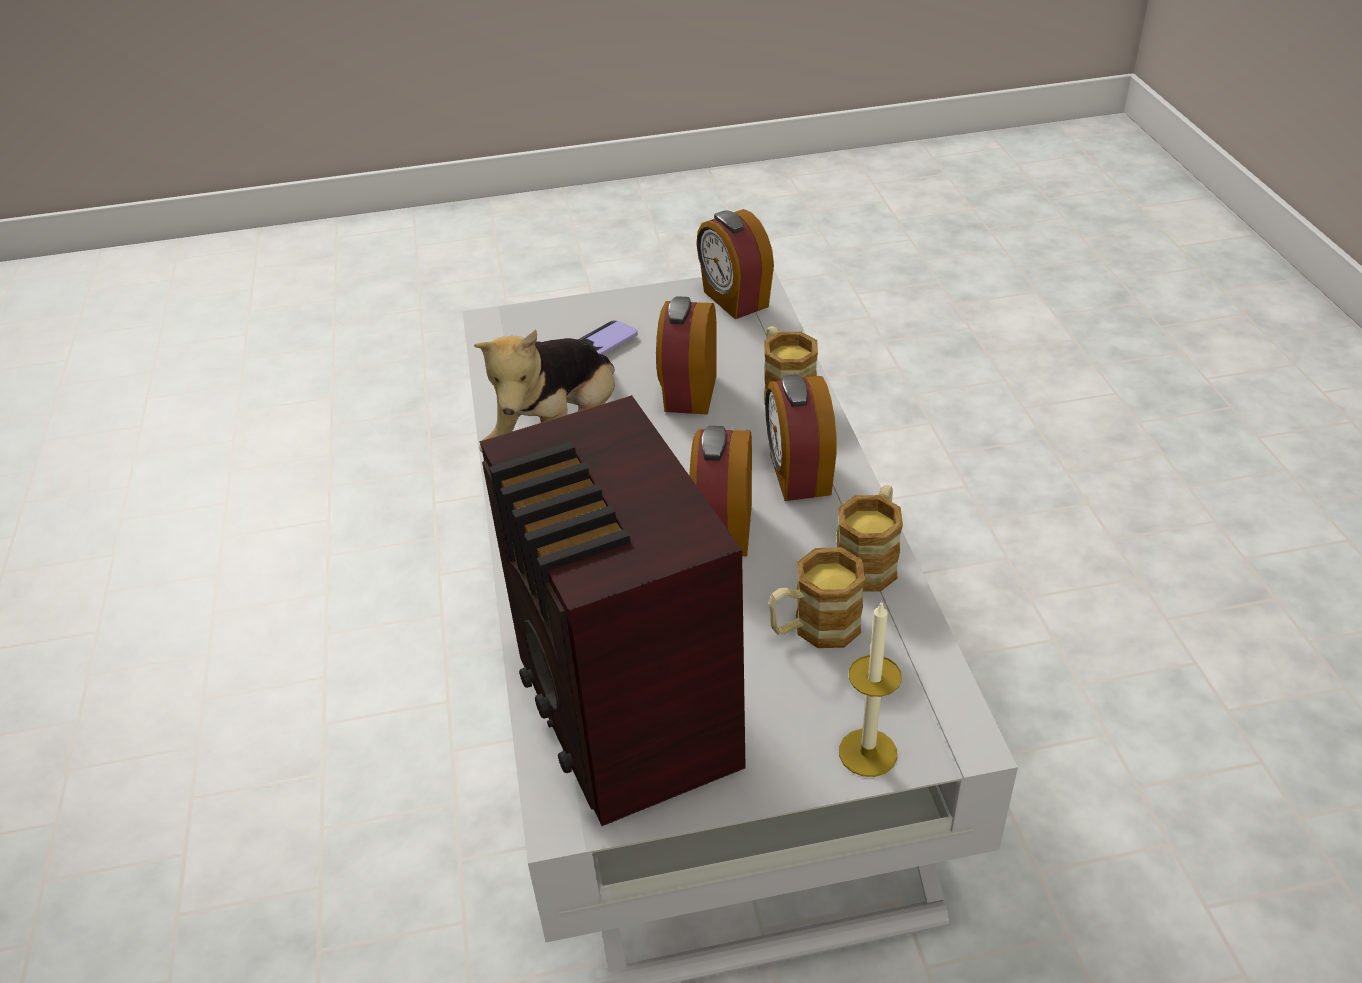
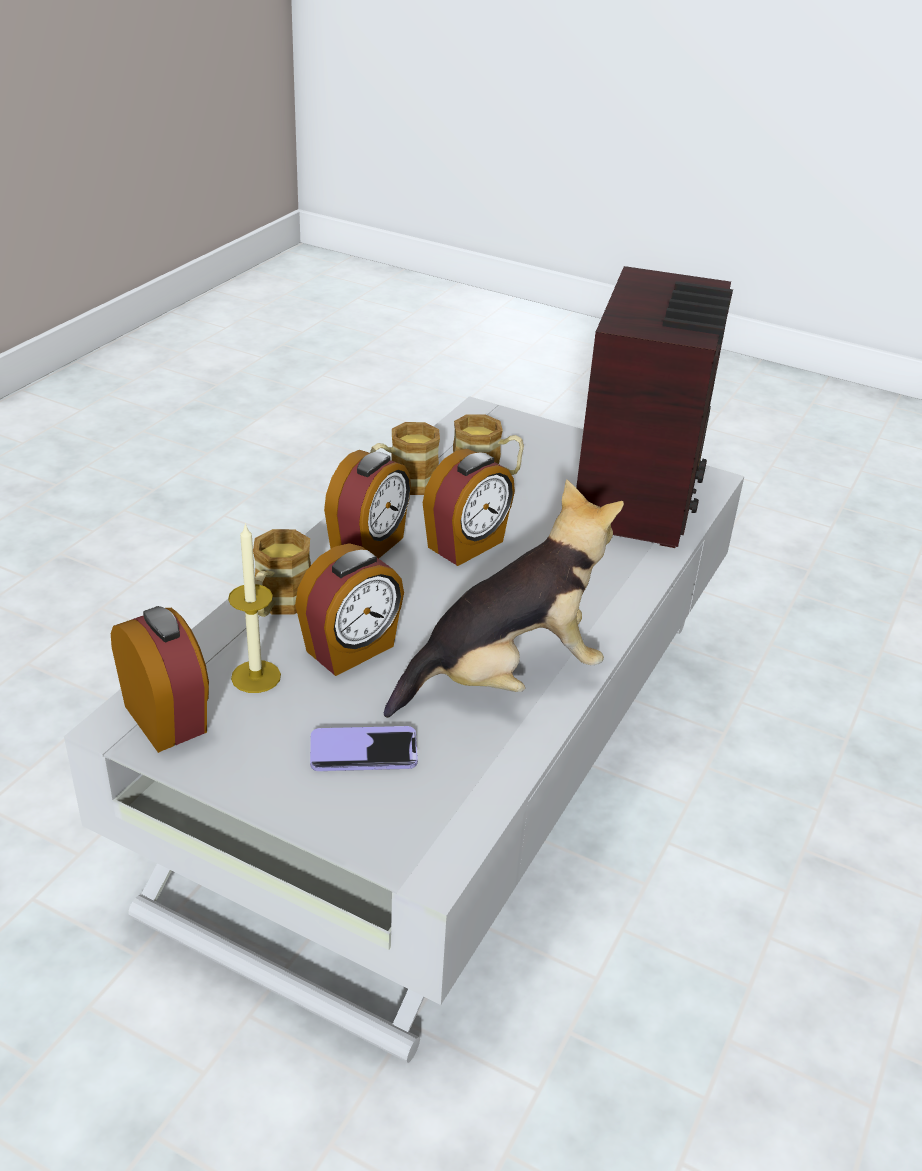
camera: 145 degrees left, 5 degrees down
alarm clock [696,209,774,319] -> alarm clock turned 45 degrees counterclockwise [111,606,209,753]
candle [839,601,902,777] -> candle moved to [228,523,281,693]

